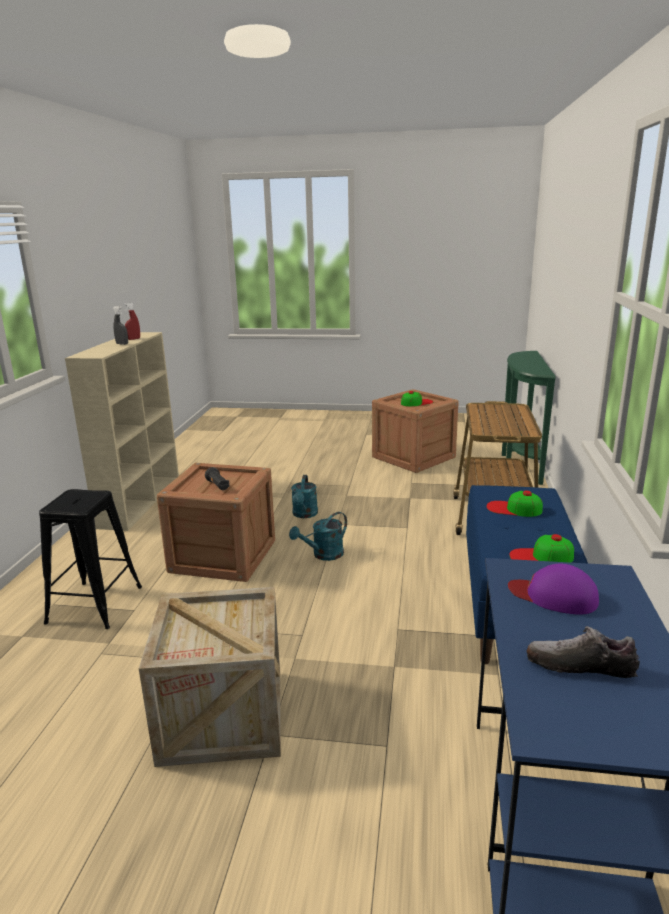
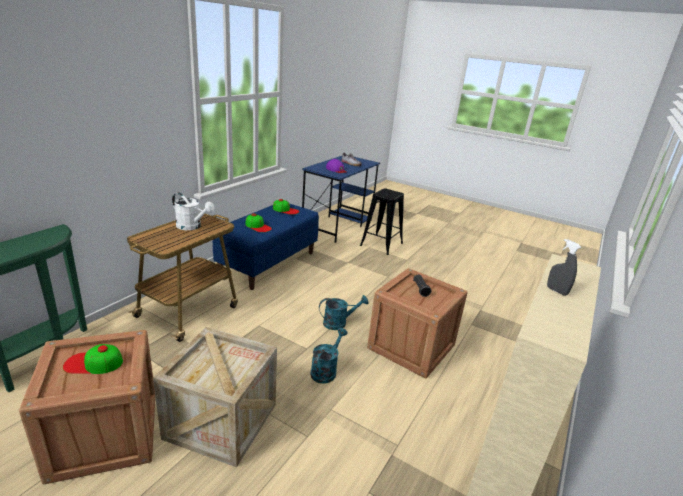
camera: 160 degrees left, 5 degrees up
black stool [39,489,142,629] -> black stool moved to [360,188,404,255]
red spray bottle [124,303,140,340] -> none
crate [139,587,281,767] -> crate moved to [153,327,277,468]
none -> white watering can [172,192,215,230]

